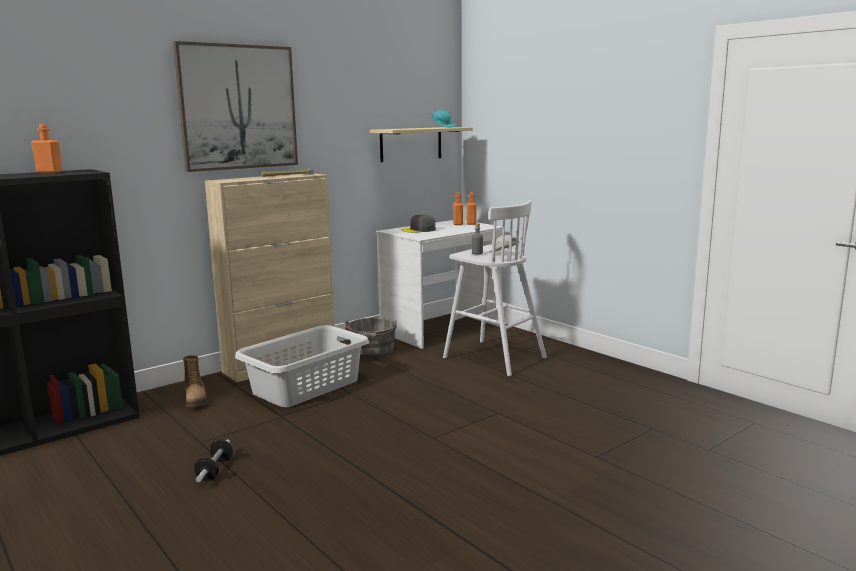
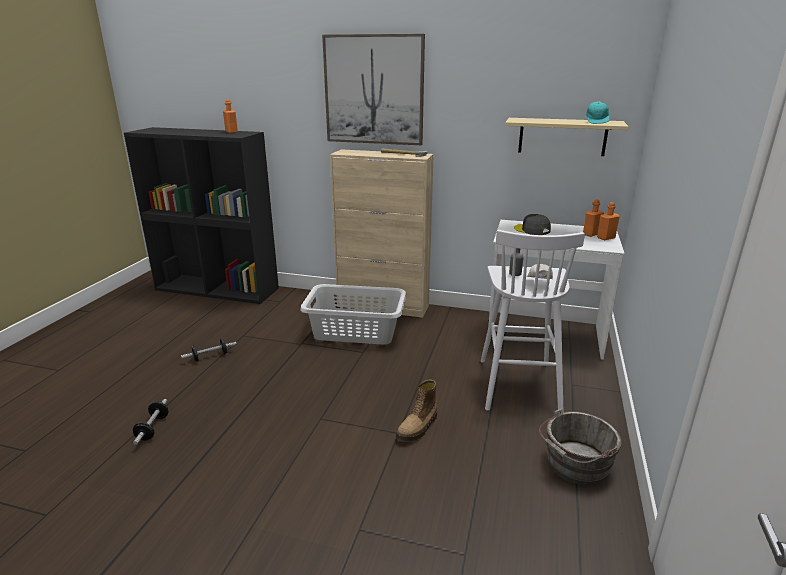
camera: 55 degrees right, 10 degrees up
boot [183,355,207,407] -> boot moved to [396,380,437,442]
grey bucket [345,318,397,358] -> grey bucket moved to [539,408,621,485]
none -> dumbbell [133,399,168,445]

